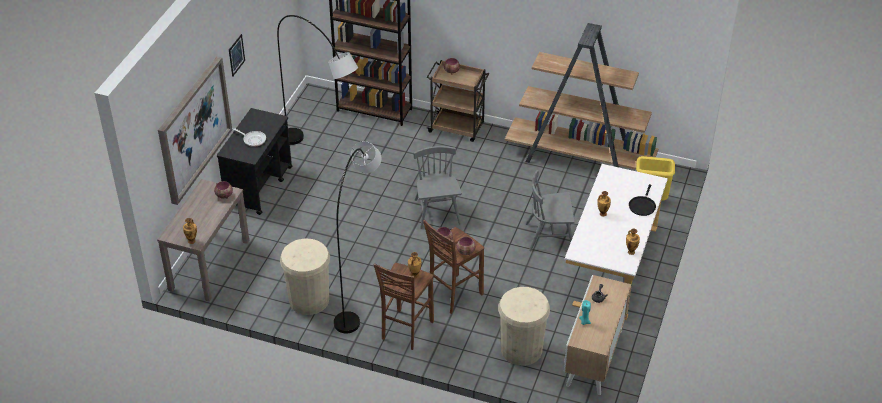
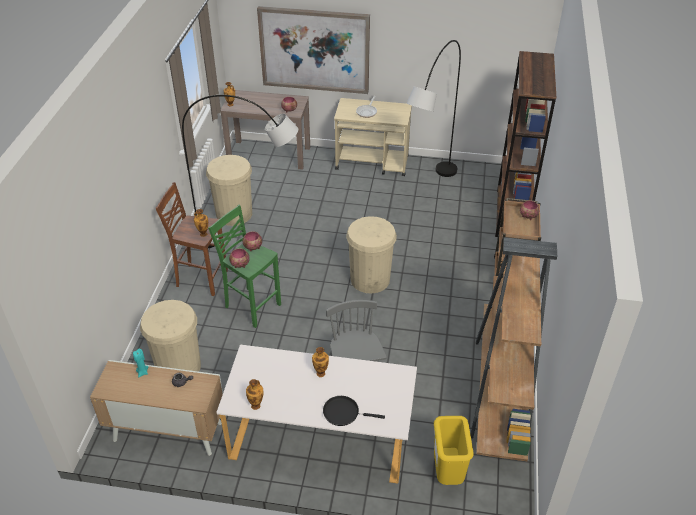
camera: 80 degrees right, 0 degrees up
black cart [217,108,292,215] -> beige cart [334,98,412,176]
picture [229,34,245,77] -> none
grey chair [414,146,462,229] -> beige trash can [346,216,397,294]
brown stool [423,220,484,314] -> green stool [208,205,281,328]

